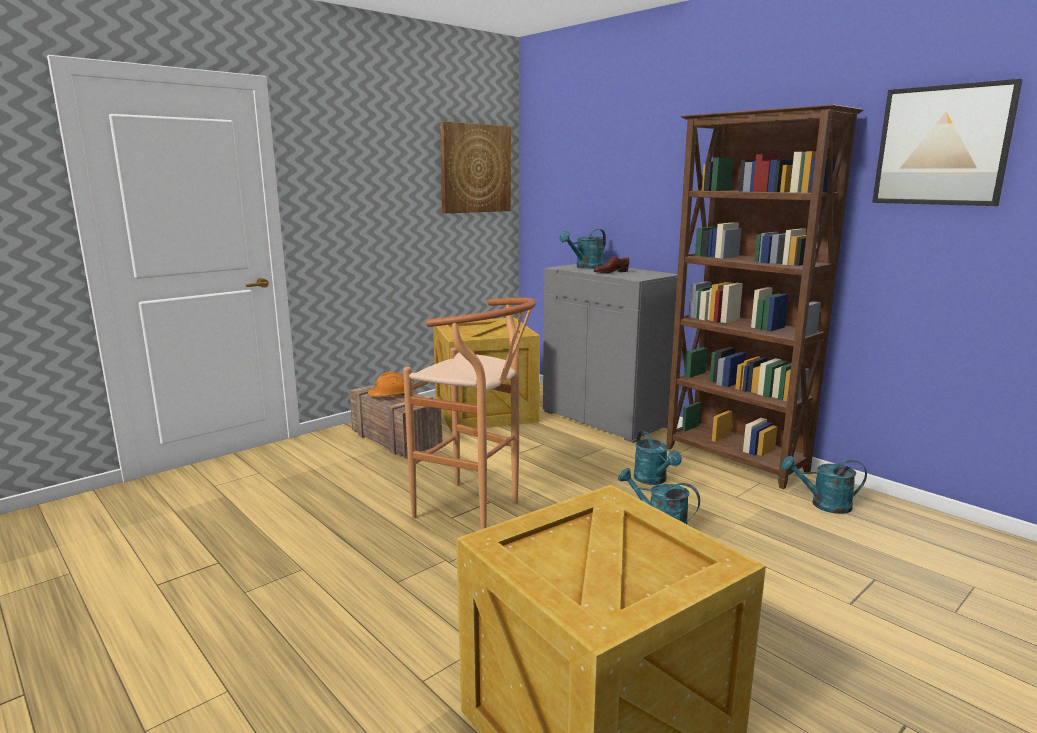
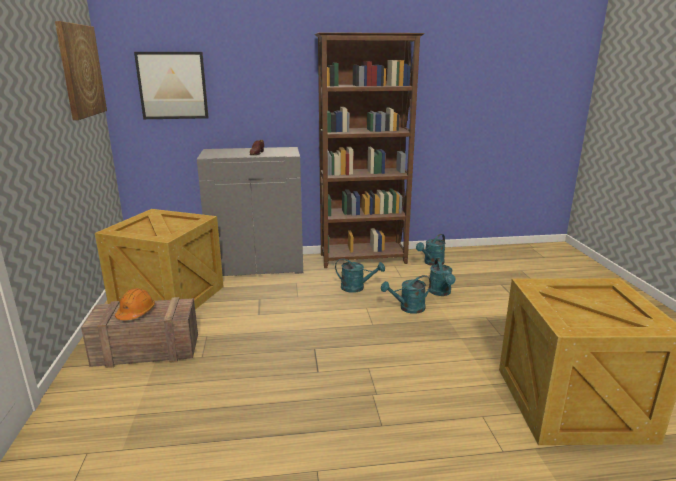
camera: 55 degrees left, 5 degrees up
brown stool [403,298,536,530] -> none
turquoise watering can [559,229,606,269] -> turquoise watering can moved to [429,258,456,296]
picture [872,79,1023,206] -> picture moved to [134,52,209,119]

